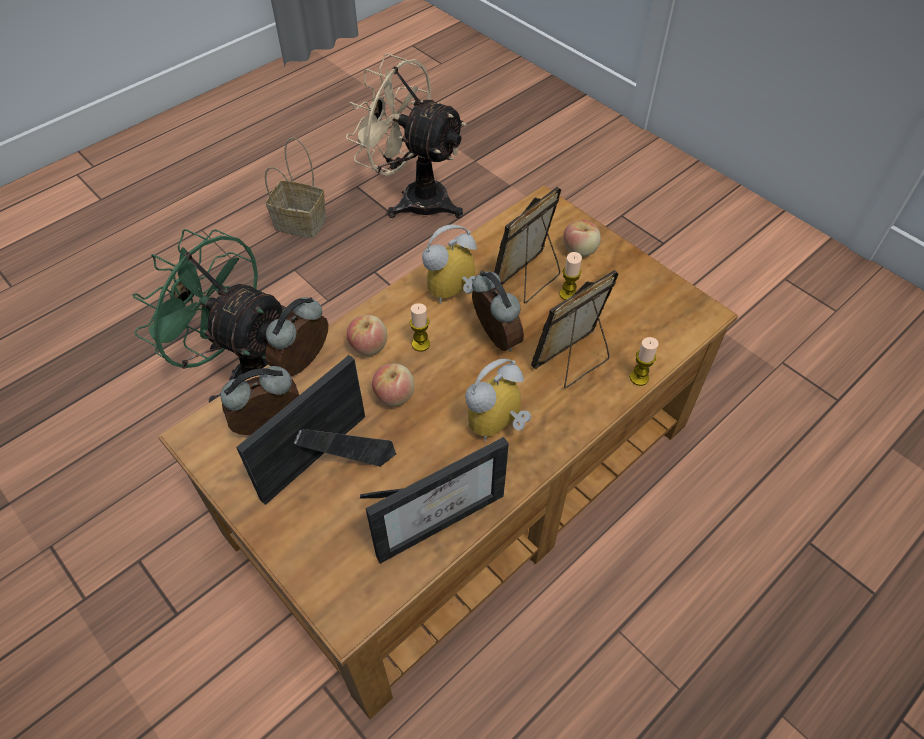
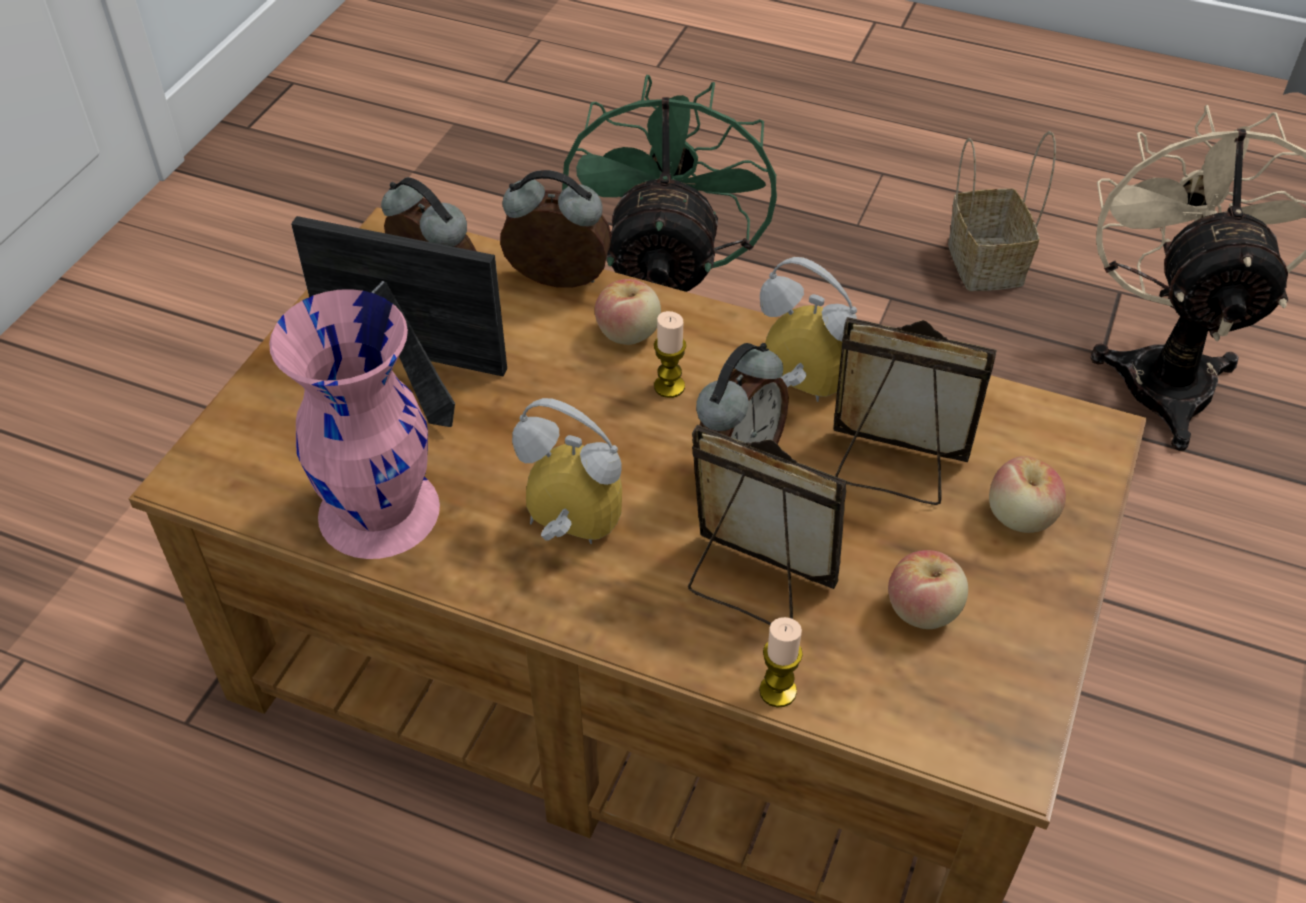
camera: 65 degrees right, 5 degrees down
picture frame [360,437,509,564] -> pink vase [269,289,440,559]
apple [372,364,414,407] -> apple moved to [888,550,968,629]
candle [560,252,582,300] -> none

